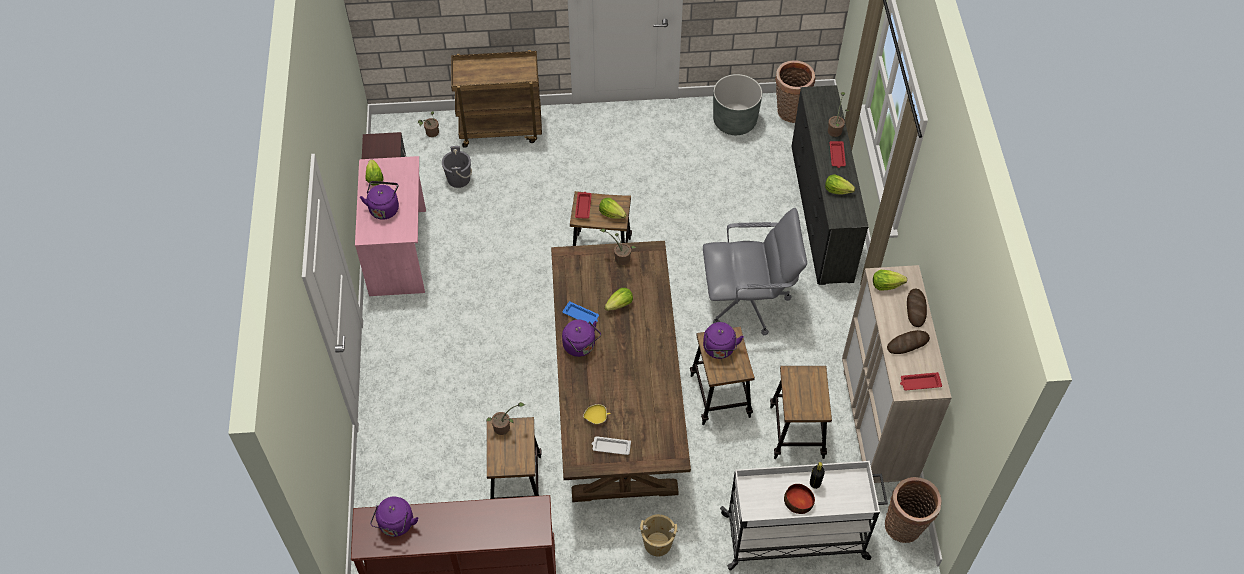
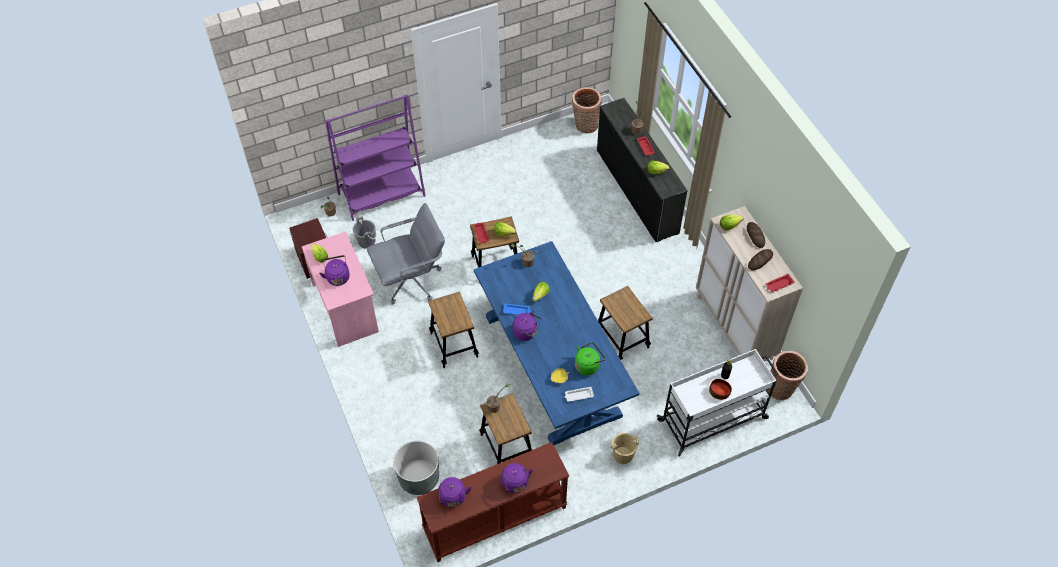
camera: 20 degrees left, 0 degrees up
brown cart [451,50,542,148] -> purple bookcase [325,95,425,221]
brown dining table [551,241,691,502] -> blue dining table [474,241,639,445]
grey office chair [703,208,807,335] -> grey office chair moved to [367,203,445,304]
purple kettle [703,322,744,359] -> purple kettle moved to [501,463,533,493]
grey planter [713,74,762,135] -> grey planter moved to [393,441,439,495]
stool [770,366,832,459] -> stool moved to [428,292,479,368]
none -> green kettle [575,342,605,375]

